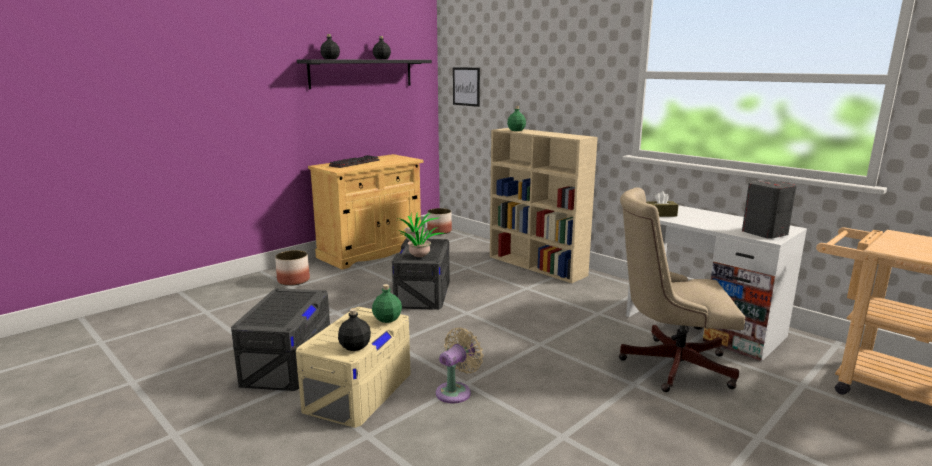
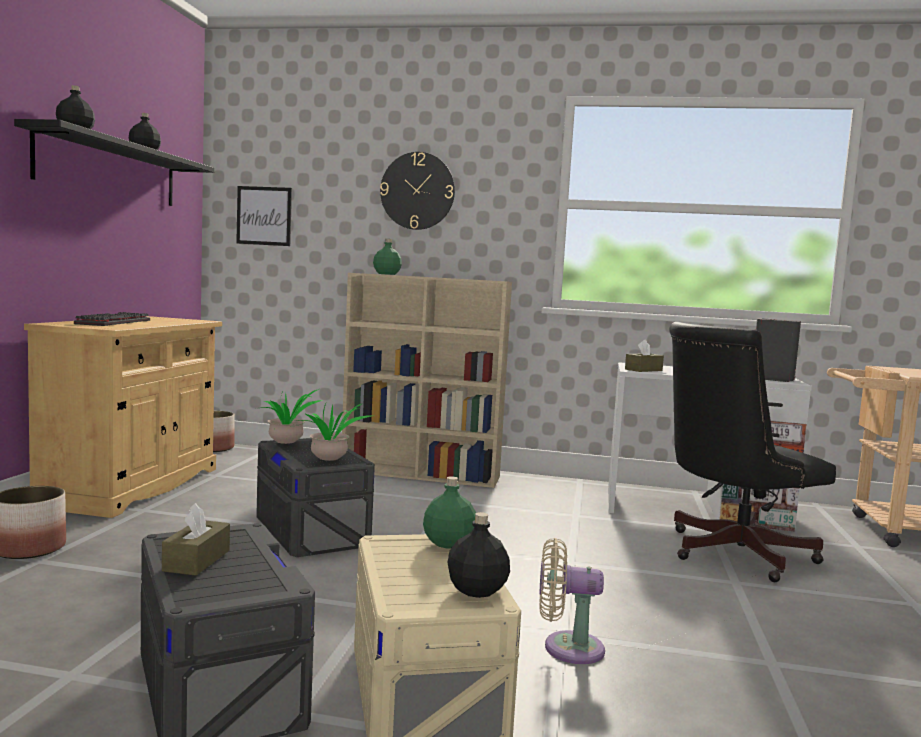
camera: 35 degrees left, 10 degrees down
beige fan [436,328,483,403] -> beige fan turned 90 degrees counterclockwise [539,538,605,664]
beige office chair [619,187,745,392] -> black office chair [669,322,836,582]
none -> brown tissue box [162,503,230,576]
none -> wall clock [380,152,455,230]

